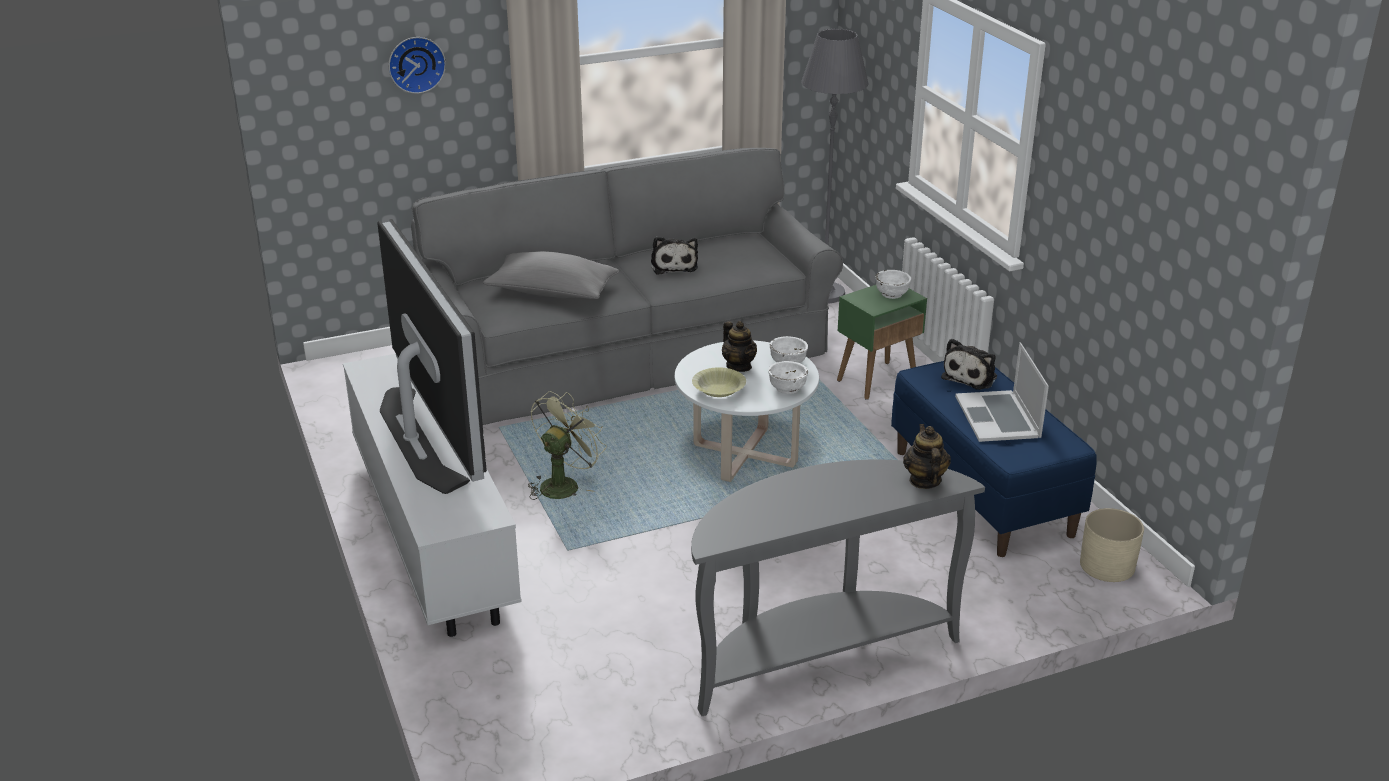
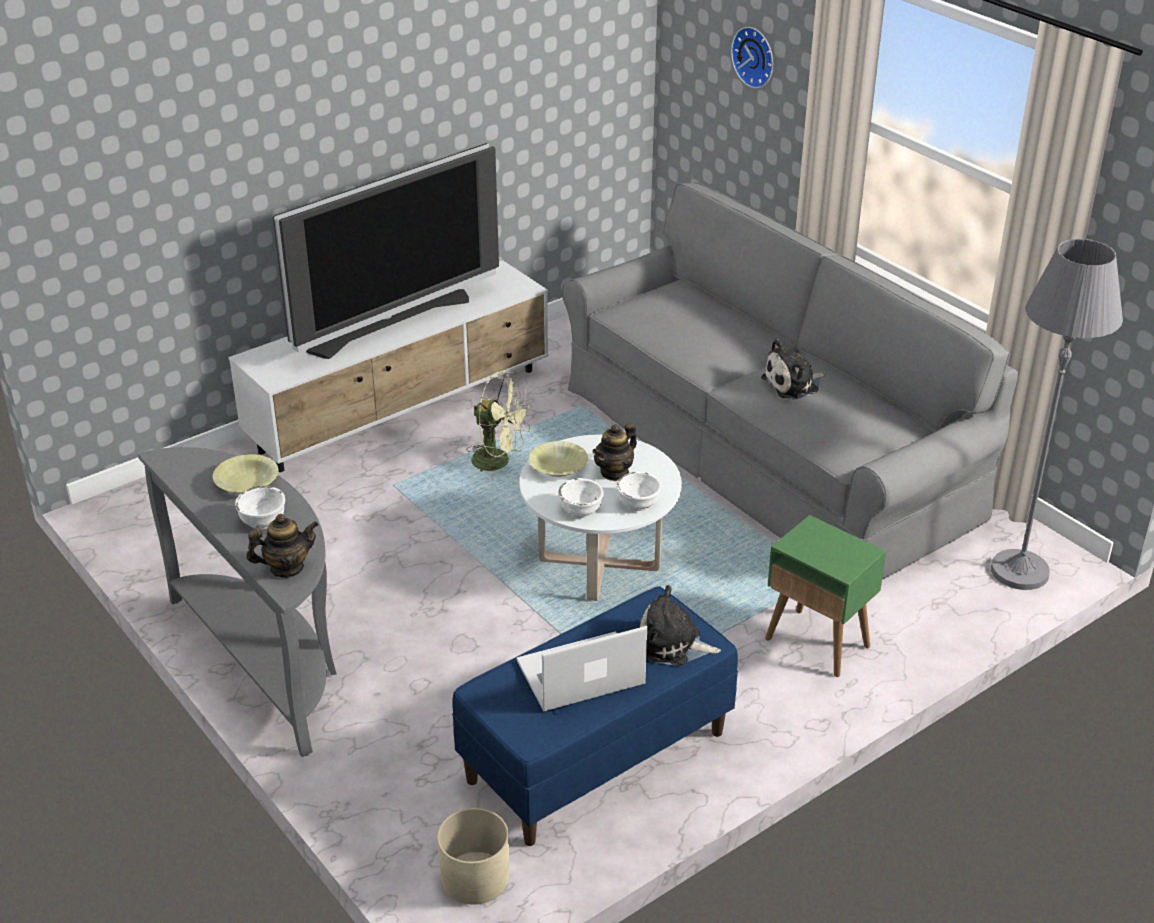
camera: 75 degrees right, 5 degrees up
grey pillow [483,251,619,299] -> none
white bowl [875,270,911,299] -> white bowl moved to [235,486,285,529]
none -> yellow bowl [213,454,279,494]

